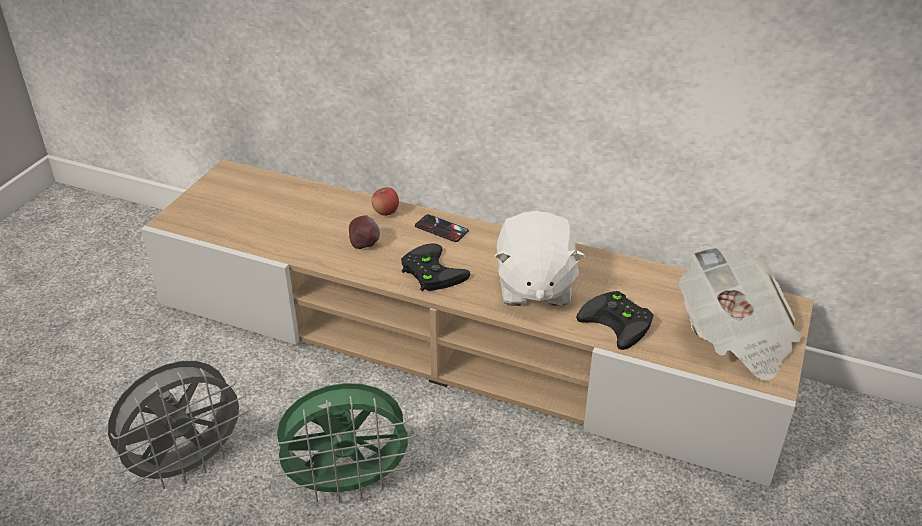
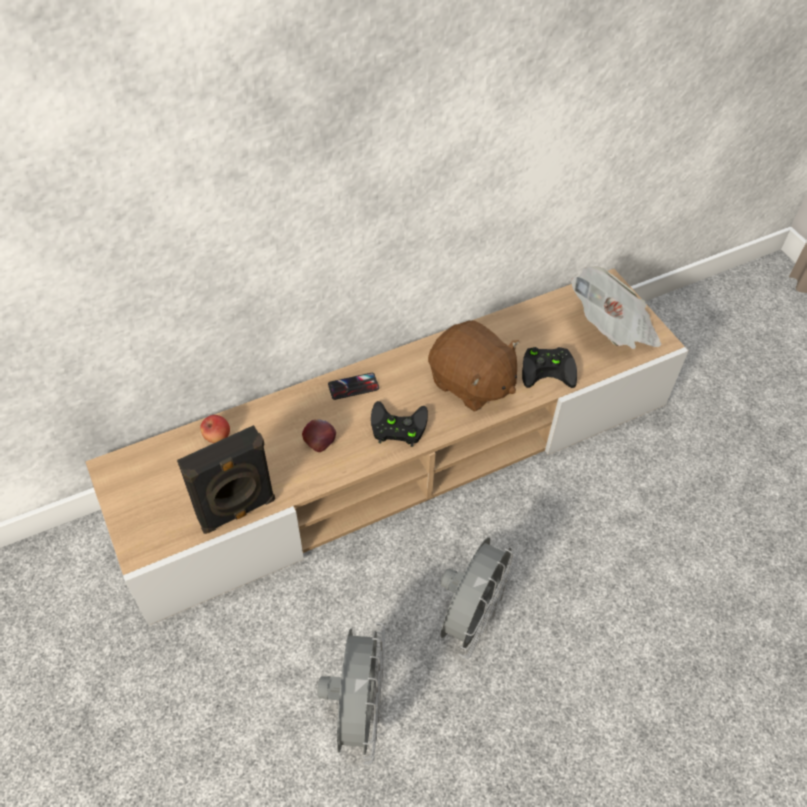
camera: 50 degrees left, 15 degrees up
green fan [269,383,417,503] -> grey fan [440,537,520,659]
apple [371,187,399,216] -> apple moved to [200,415,230,443]
white plush toy [495,211,585,306] -> brown plush toy [428,320,519,412]
none -> black speaker [177,425,275,534]

